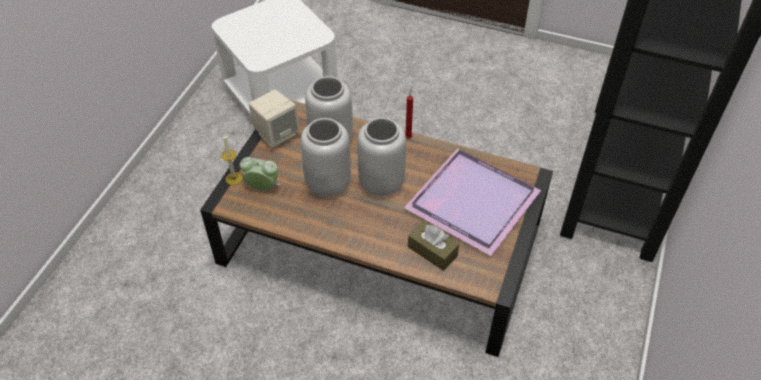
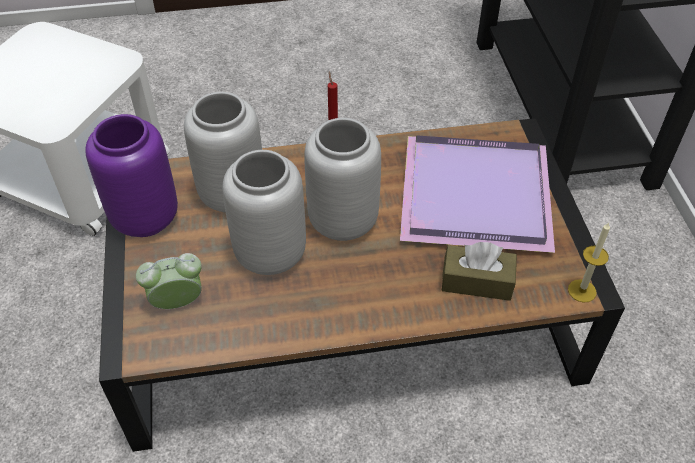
camera: 30 degrees left, 0 degrees up
candle [221,134,243,185] -> candle moved to [568,222,610,303]
beige speaker [249,89,300,148] -> purple vase [85,114,178,237]

